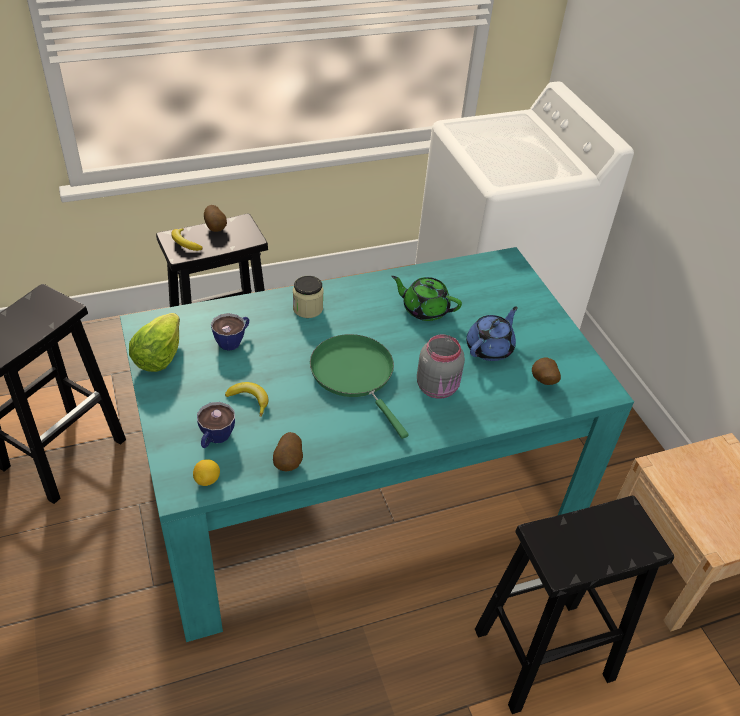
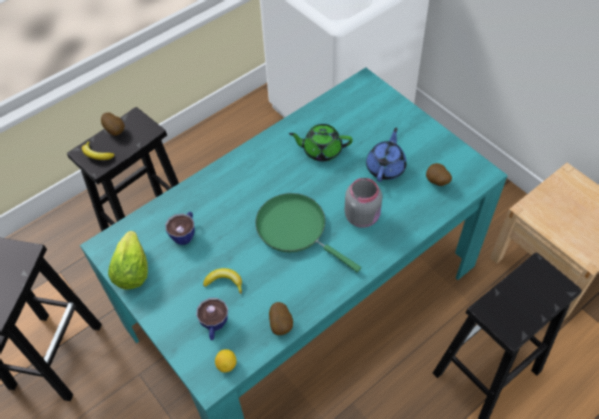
camera: 15 degrees left, 10 degrees up
jar [293,276,324,318] -> none

